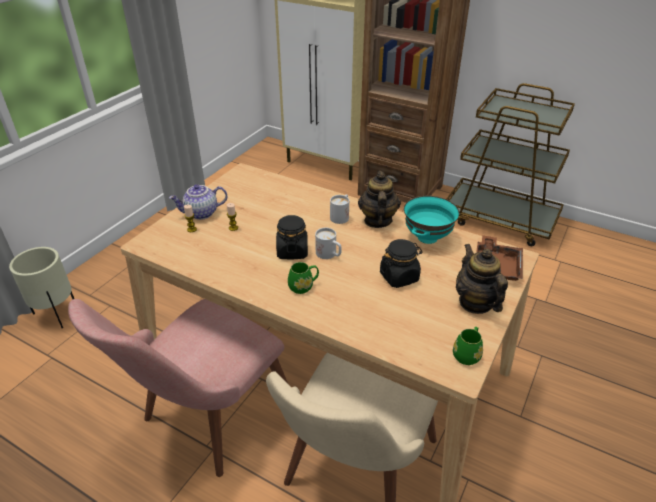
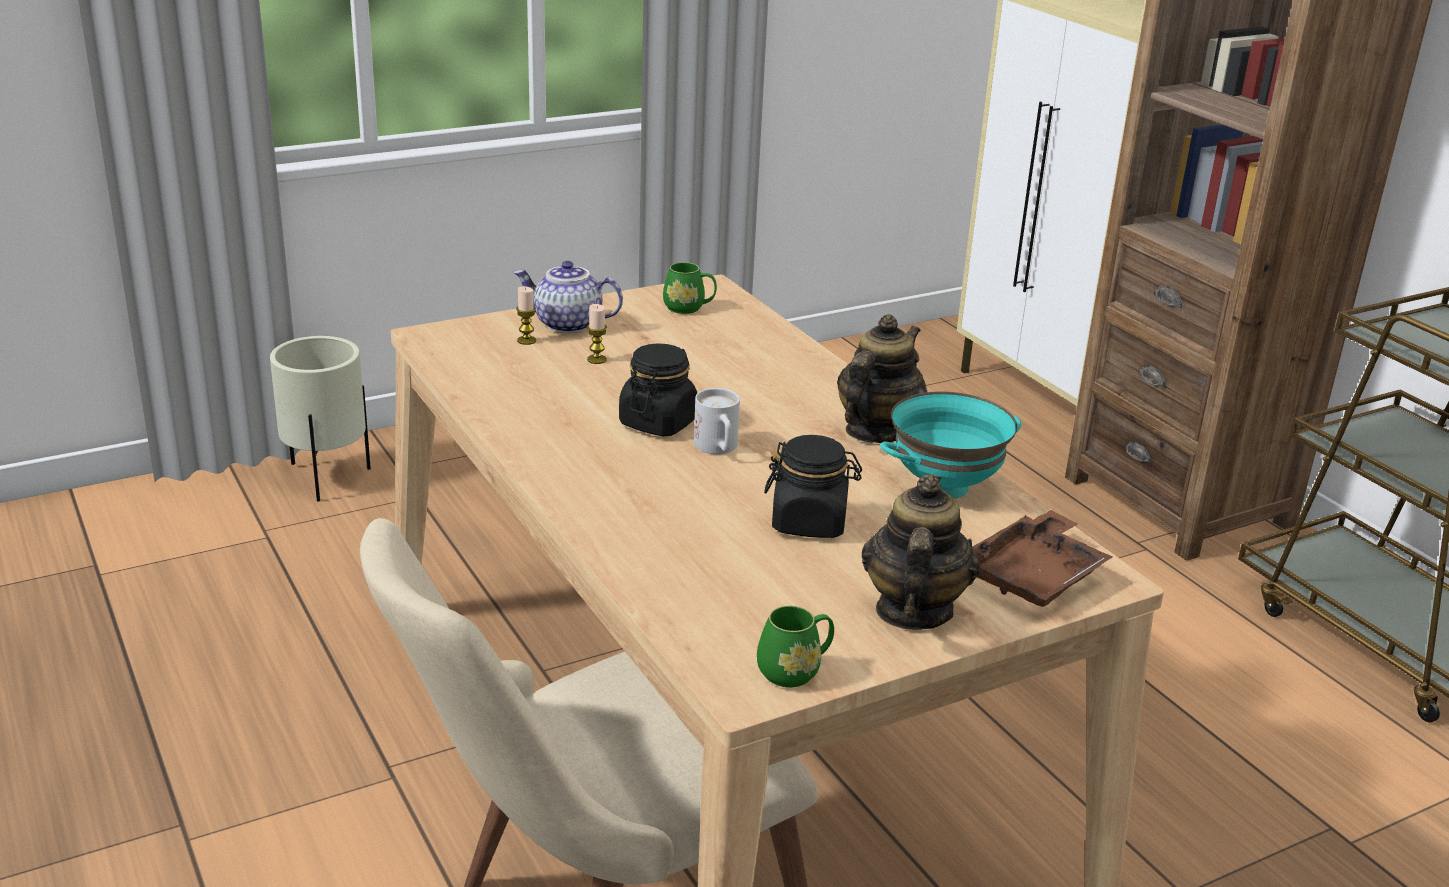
camera: 30 degrees right, 10 degrees down
pink chair [68,299,289,477] -> none
green mug [288,262,319,294] -> green mug moved to [663,262,717,314]
white mug [330,194,349,224] -> none

